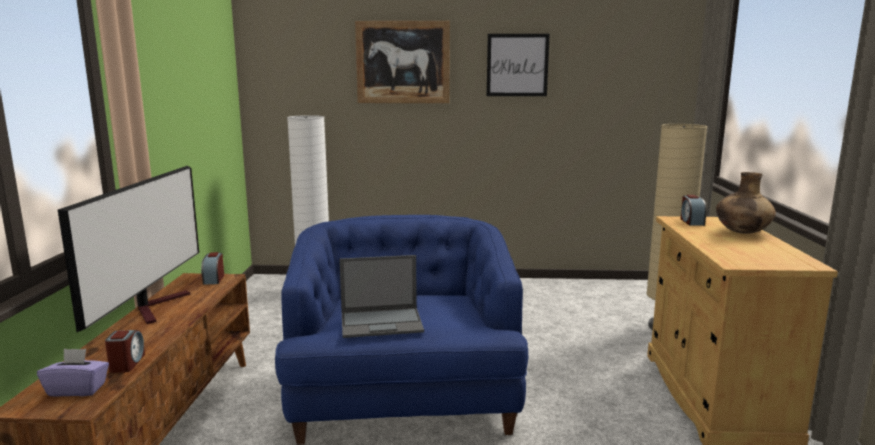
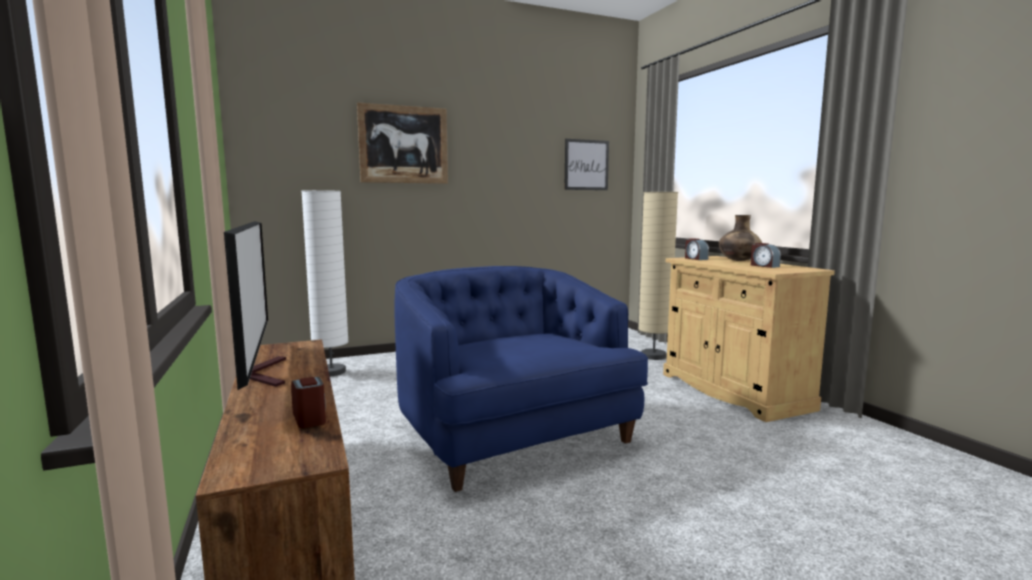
camera: 25 degrees left, 5 degrees down
purple tissue box [37,349,109,397] -> none
alarm clock [201,252,224,285] -> alarm clock moved to [751,243,781,268]
laptop [339,255,424,338] -> none
picture [486,34,550,96] -> picture moved to [564,139,609,190]

